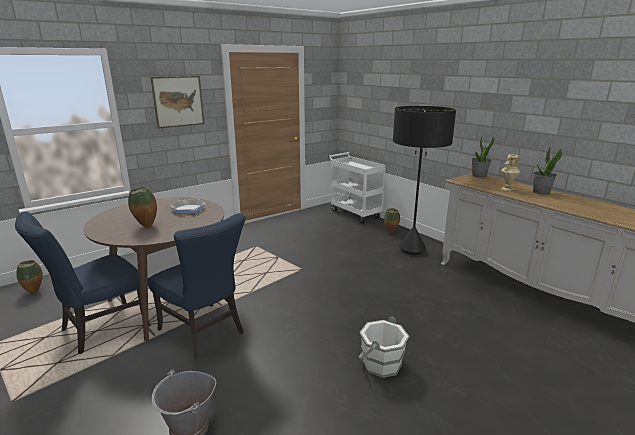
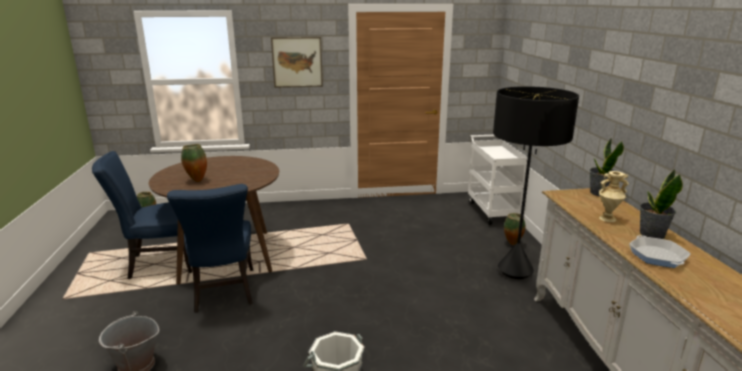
camera: 30 degrees right, 0 degrees up
frying pan [170,199,205,214] -> frying pan moved to [629,235,691,268]

